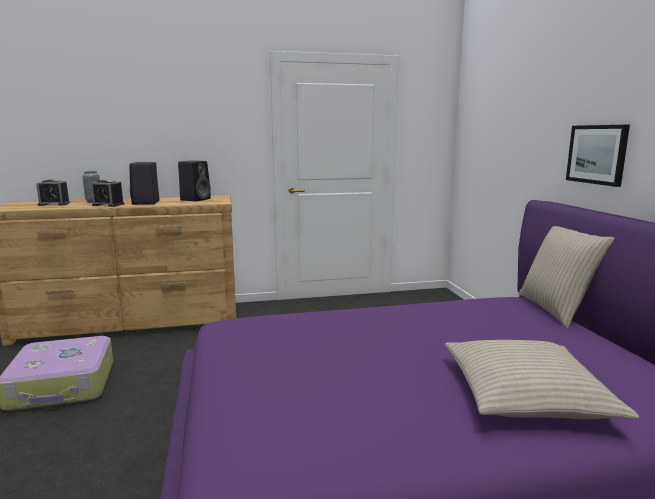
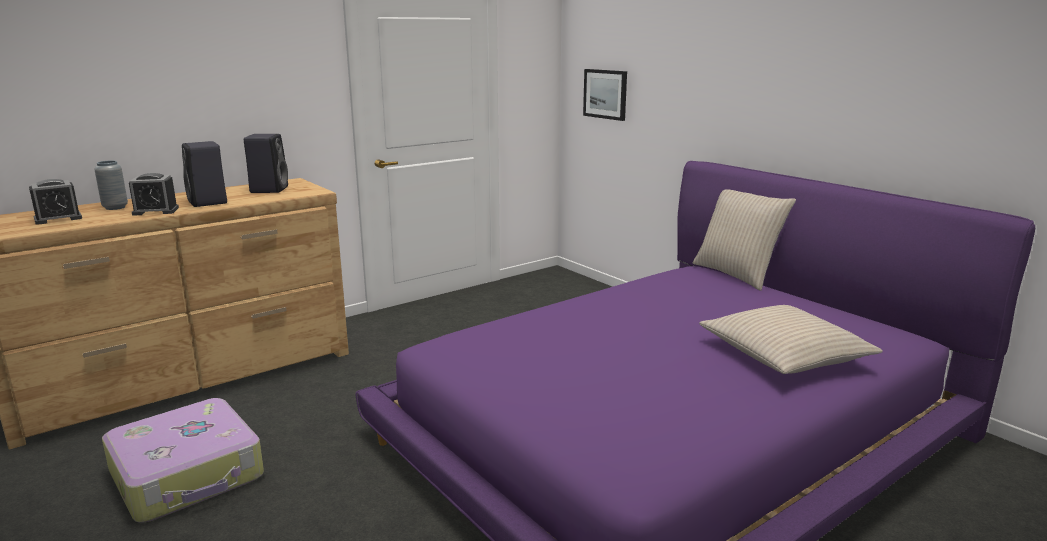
camera: 25 degrees left, 5 degrees up
picture [566,125,630,187] -> picture moved to [583,69,627,121]

